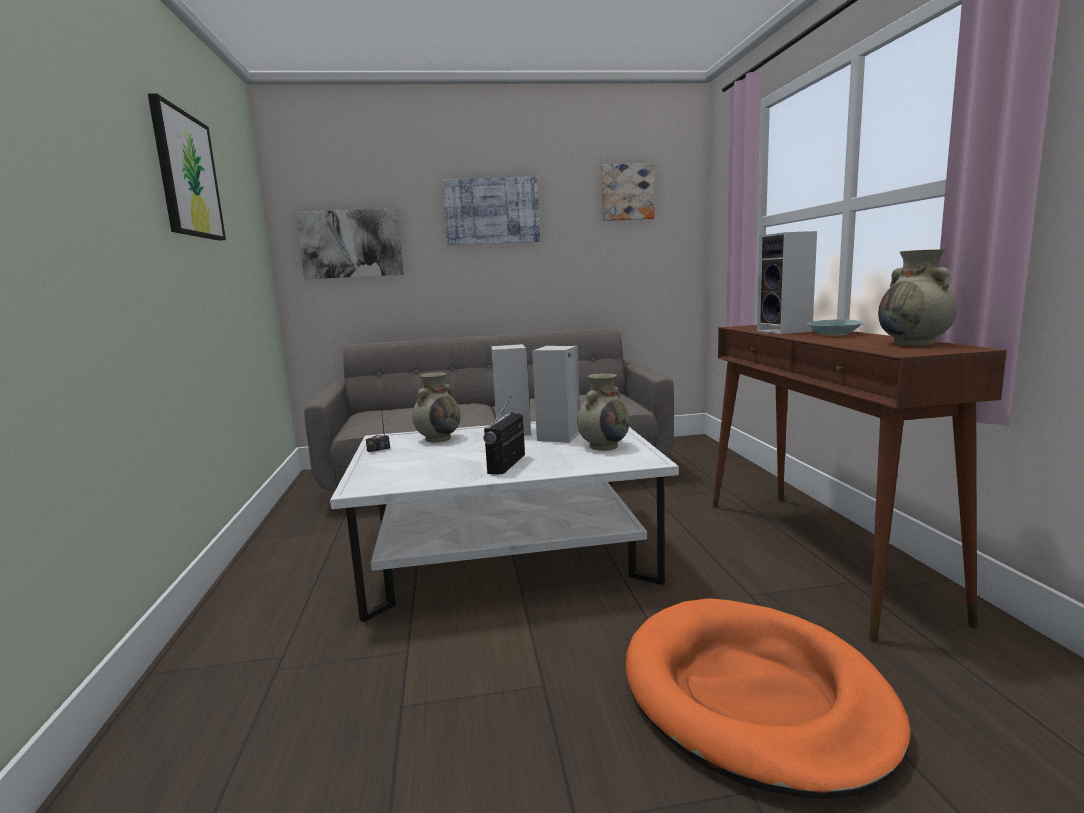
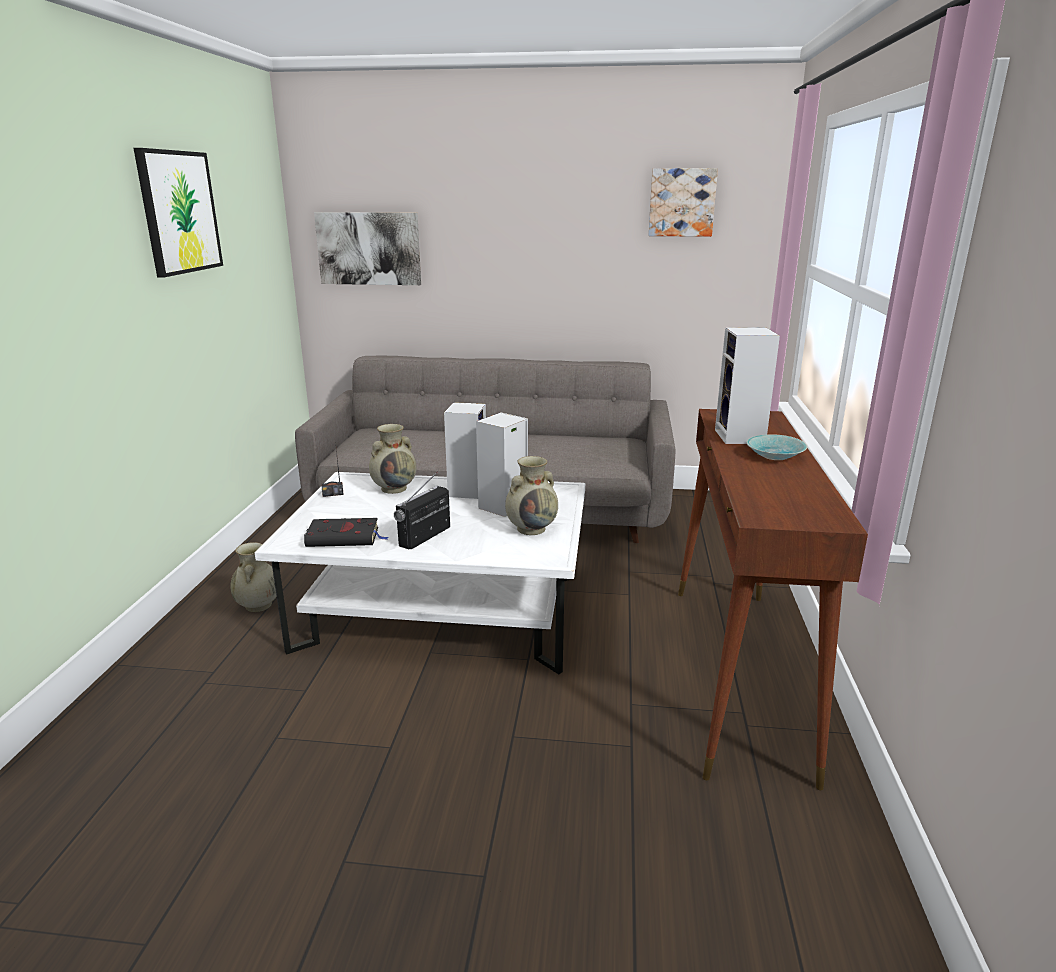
camera: 15 degrees right, 10 degrees up
picture [442,177,540,246] -> none
orange dog bed [626,598,911,798] -> none
beige vase [878,249,957,346] -> beige vase moved to [230,542,277,612]
none -> black book [304,518,388,547]

